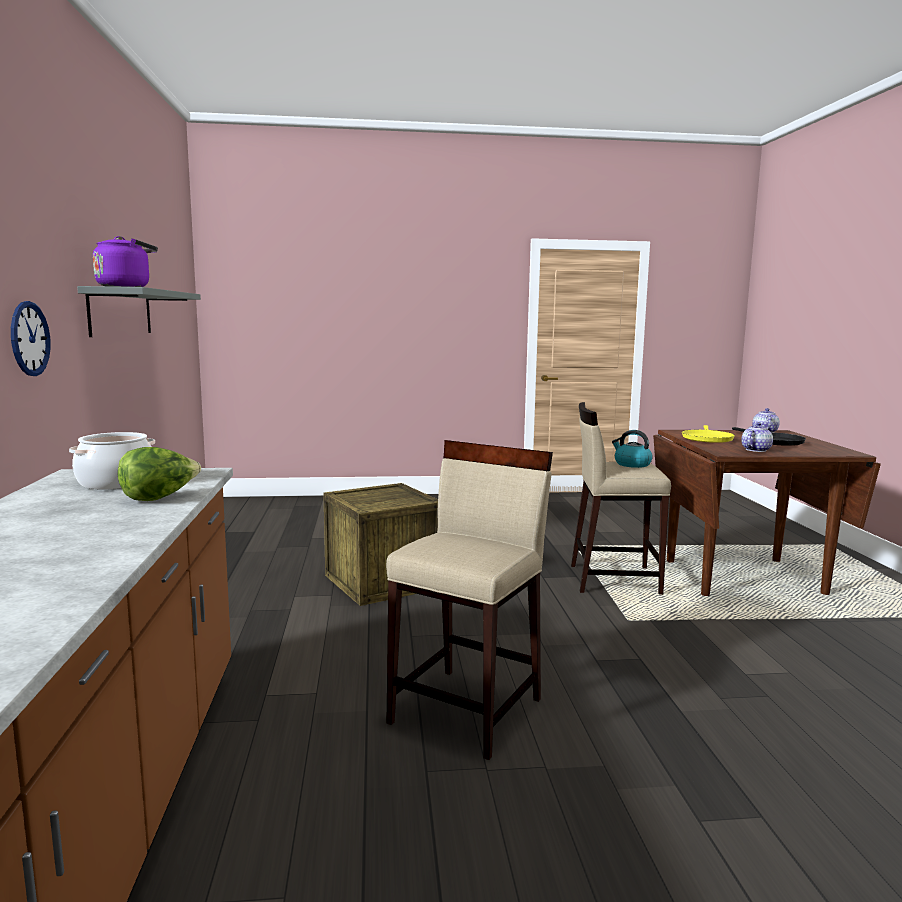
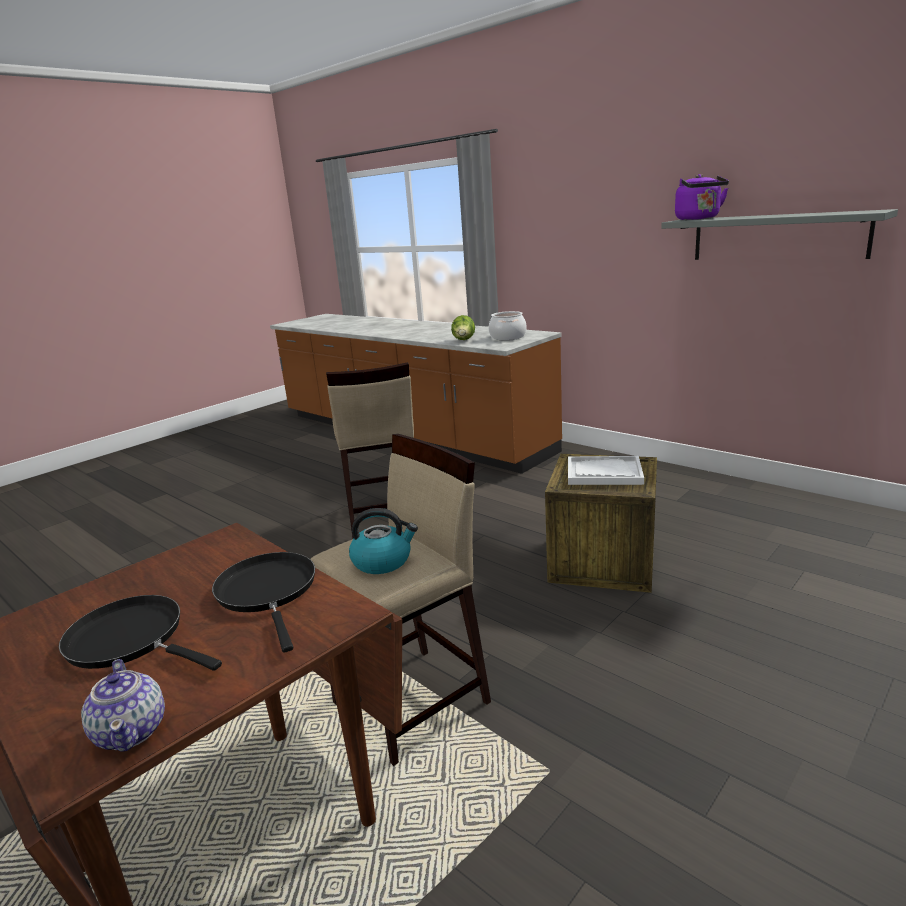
camera: 140 degrees right, 10 degrees up
wall clock [11,301,51,376] -> none
yellow frying pan [682,425,735,443] -> black frying pan [212,552,315,653]
teapot [742,422,773,452] -> none
none -> white tray [568,456,644,485]

